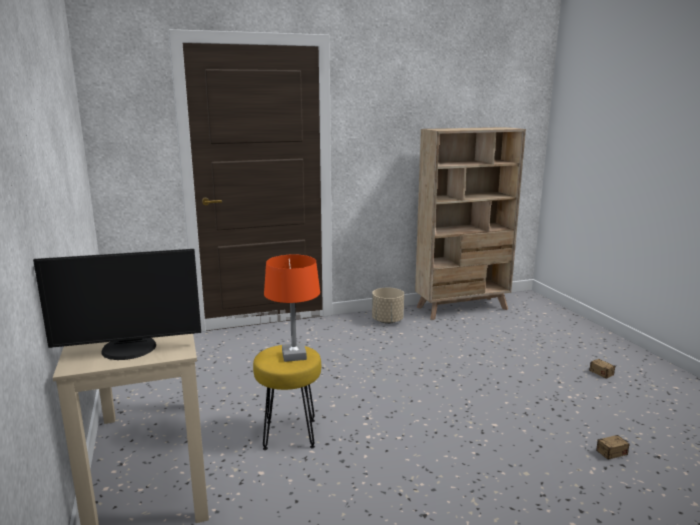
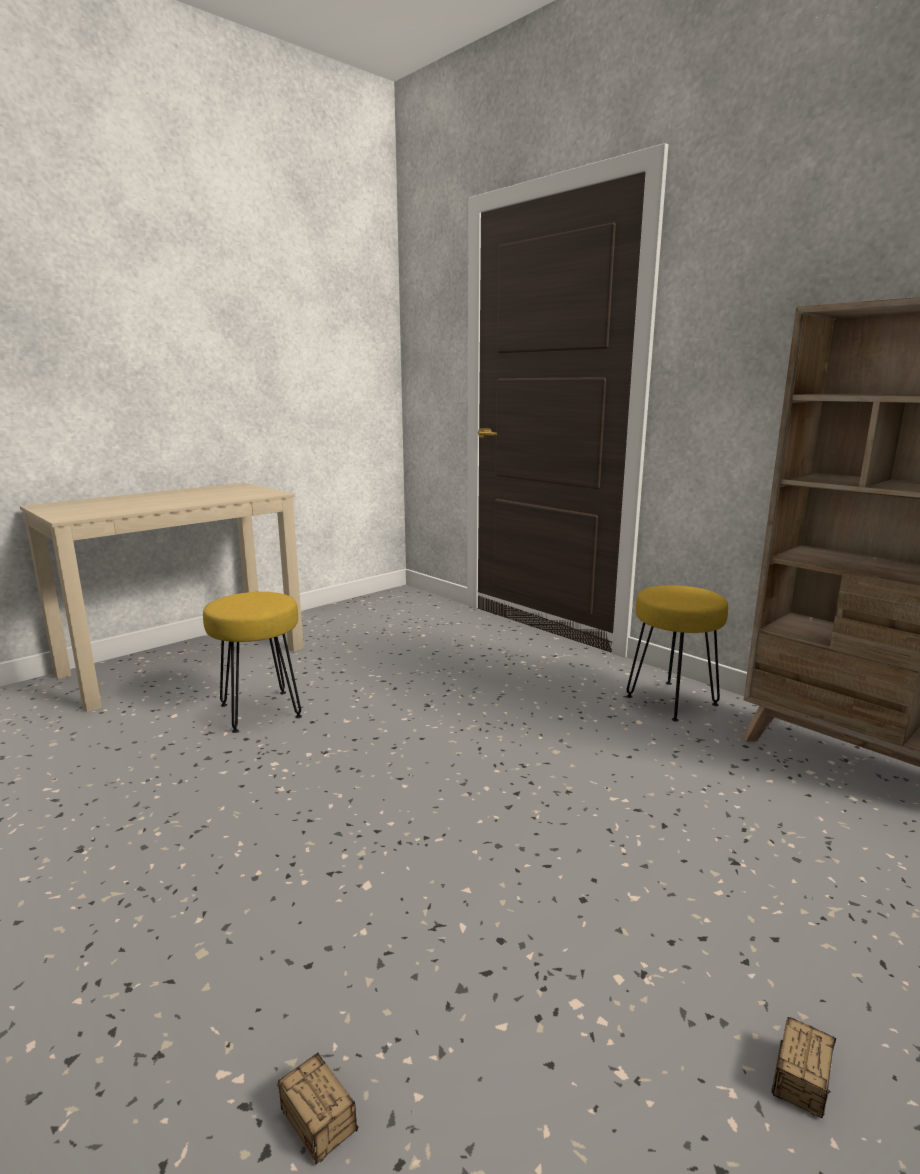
camera: 65 degrees right, 0 degrees up
monitor [33,249,201,360] -> none
orange table lamp [264,254,320,362] -> none
beige planter [372,288,404,324] -> yellow stool [626,585,728,721]

